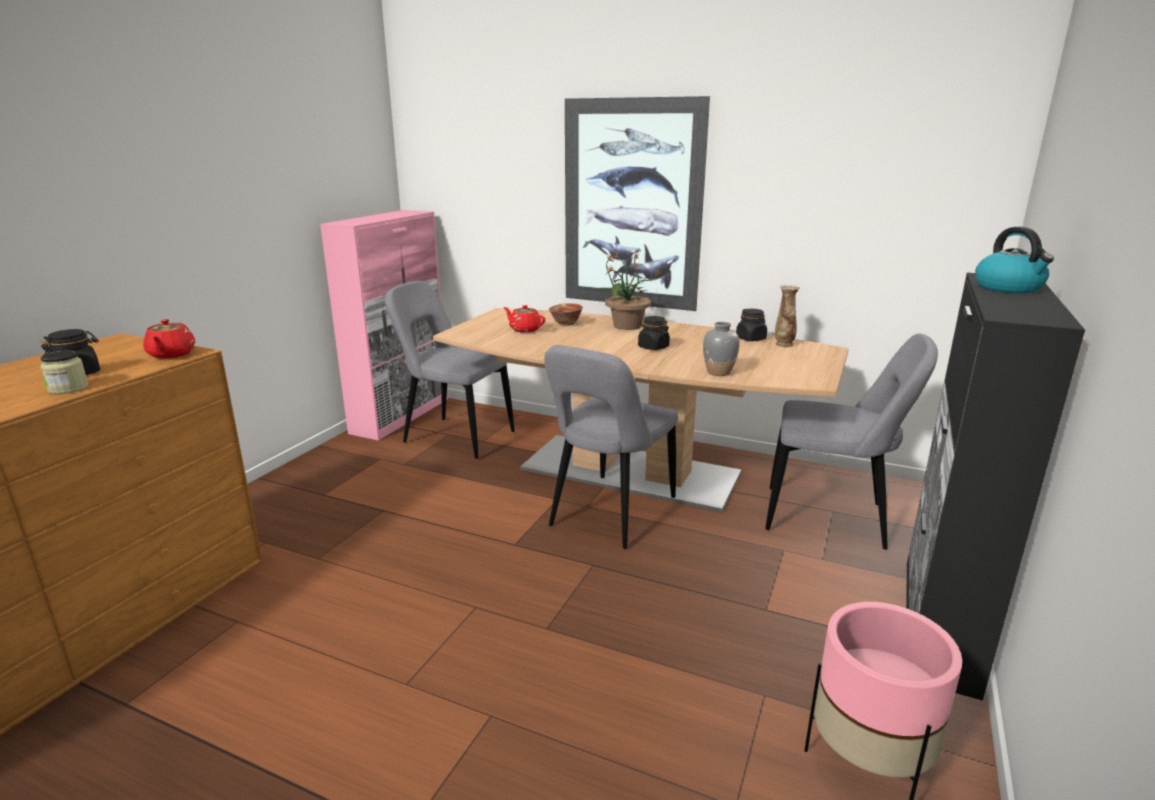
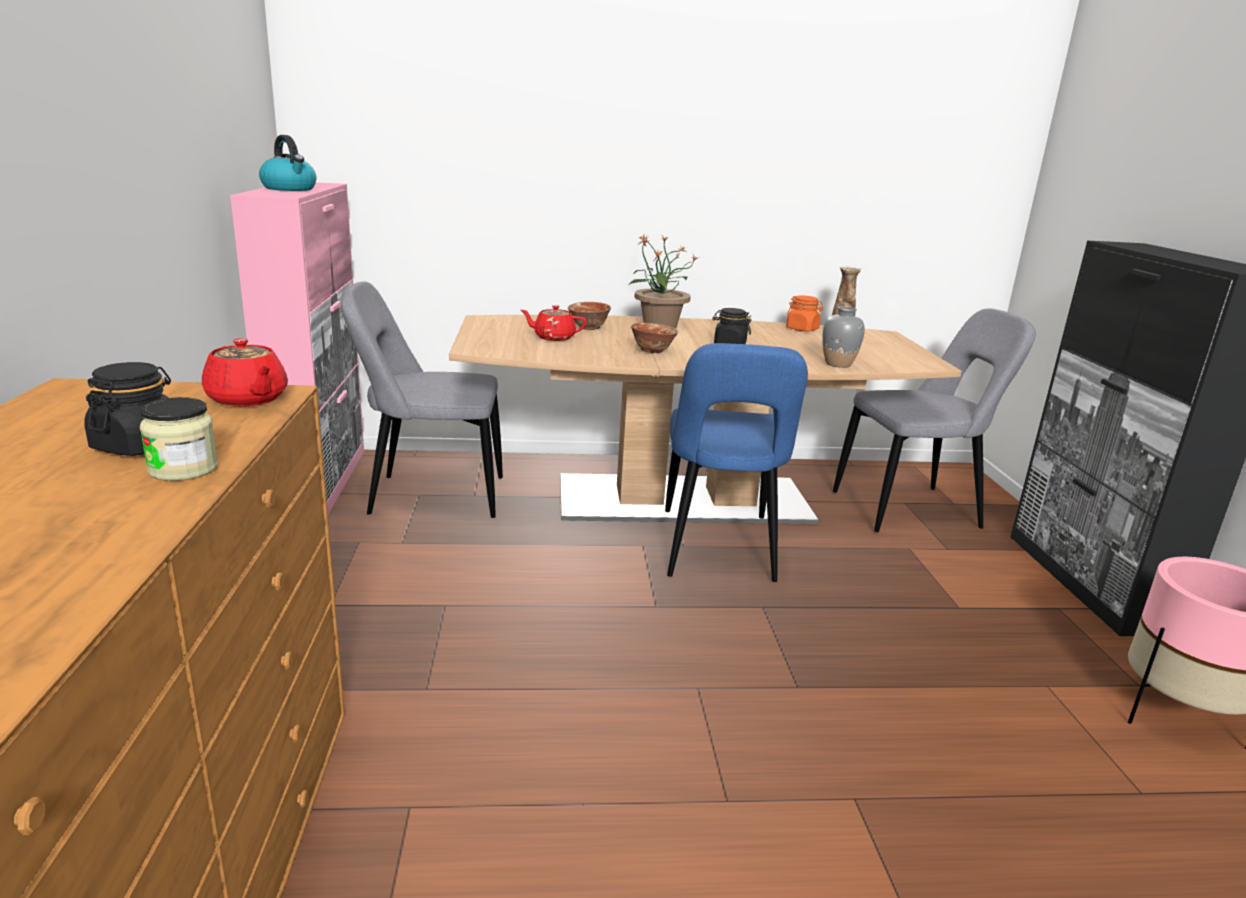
camera: 30 degrees left, 0 degrees up
grey chair [544,345,678,549] -> blue chair [665,343,808,582]
picture [565,96,710,311] -> none
black jar [736,309,767,341] -> orange jar [786,295,824,332]
kettle [975,227,1054,293] -> kettle moved to [259,135,316,191]
none -> bowl [631,323,678,353]

